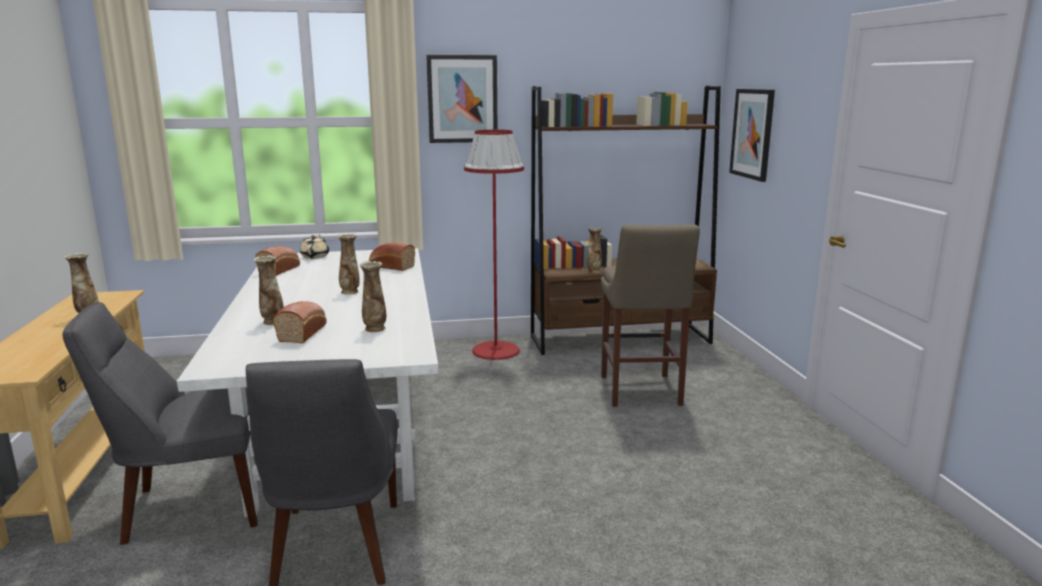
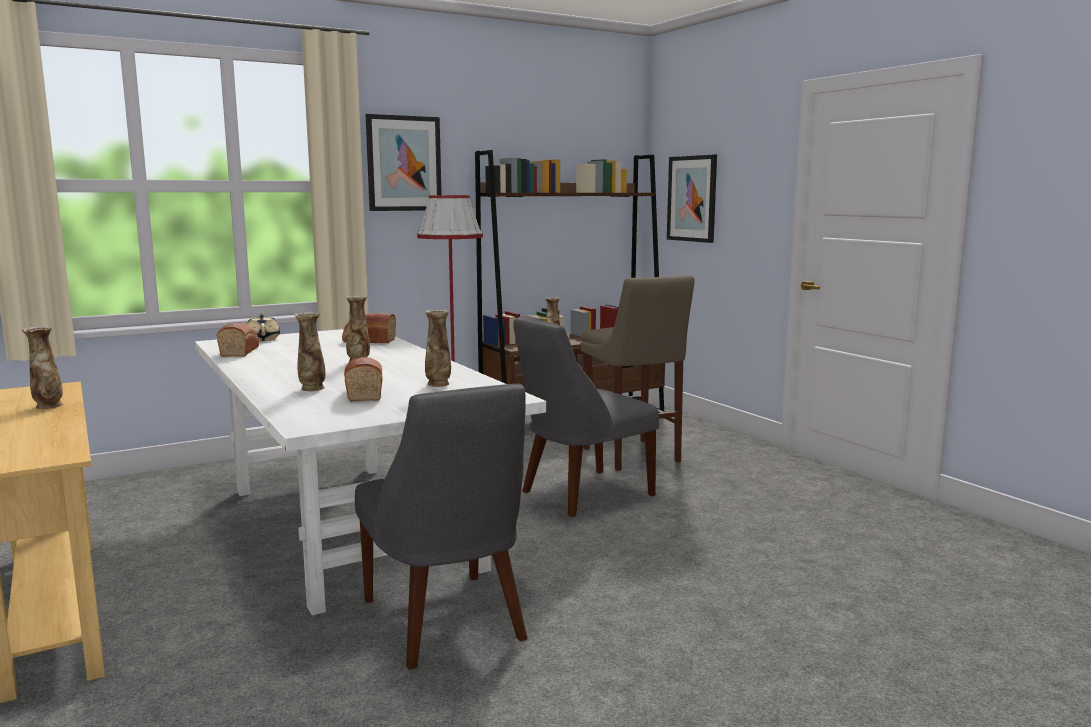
camera: 20 degrees left, 5 degrees down
grey chair [63,302,258,545] -> grey chair moved to [513,317,659,517]

